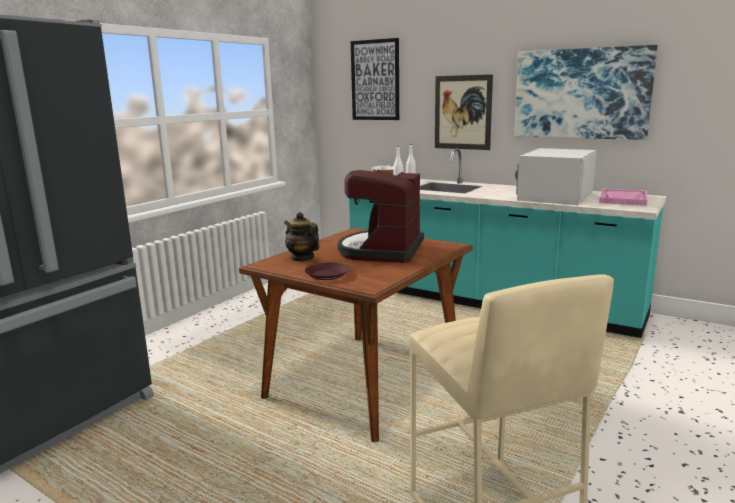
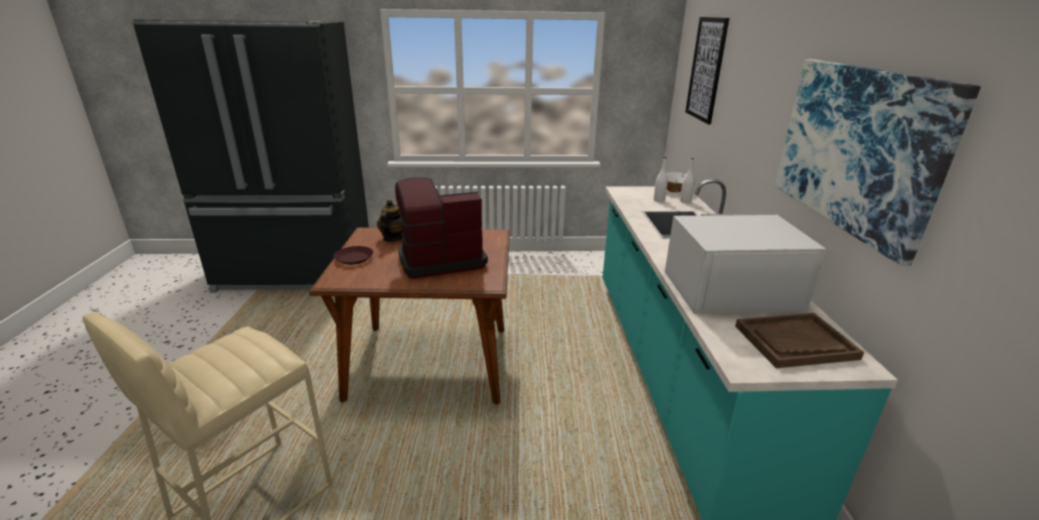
camera: 55 degrees right, 10 degrees up
picture [435,74,493,150] -> none
pink tray [599,189,647,206] -> brown tray [735,313,864,368]

